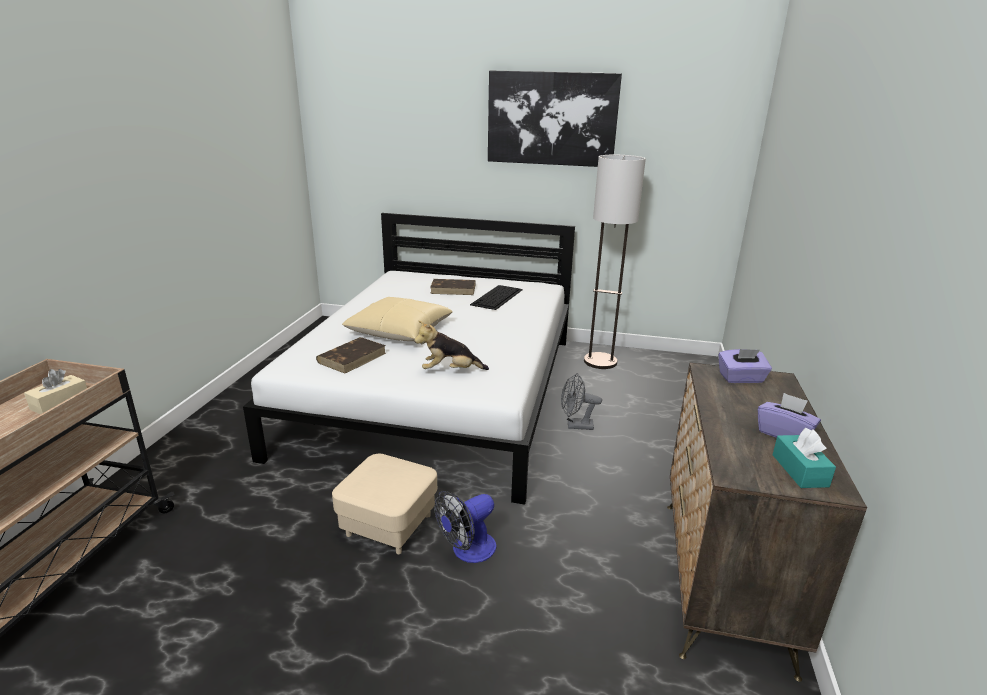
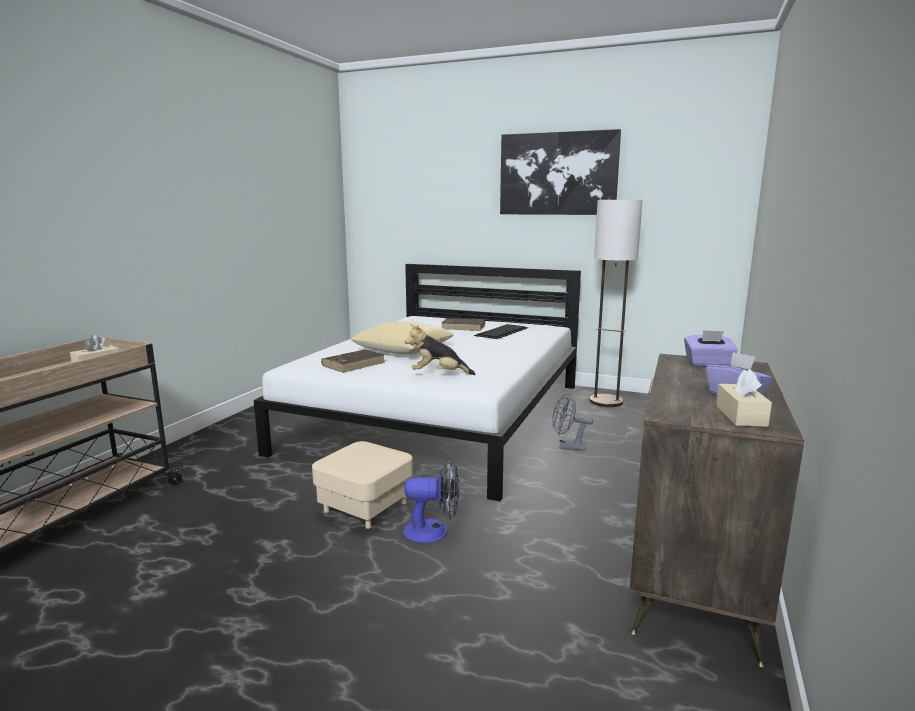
camera: 10 degrees right, 10 degrees down
fan [434,491,496,563] -> fan turned 150 degrees counterclockwise [403,459,459,543]
turquoise tissue box [773,428,836,488] -> beige tissue box [716,369,772,427]

